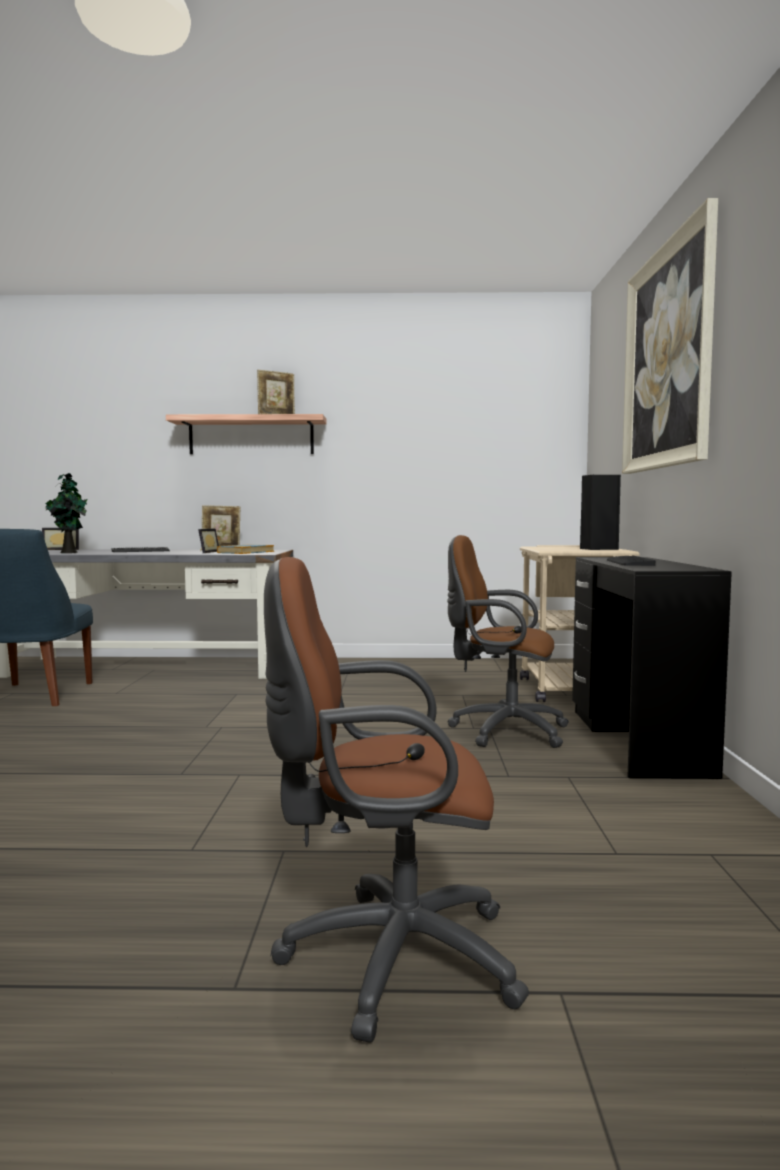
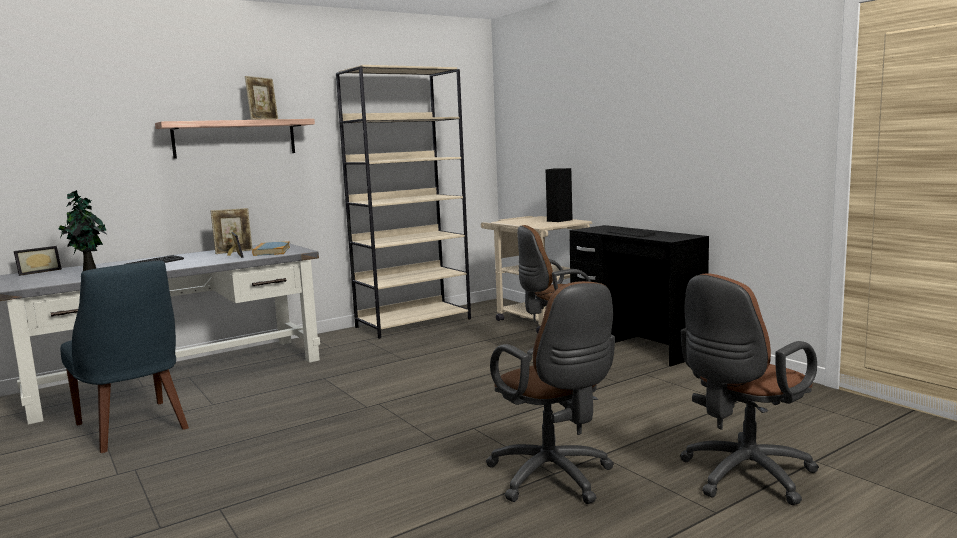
camera: 35 degrees left, 5 degrees up
picture [622,198,718,474] -> none
none -> beige bookcase [336,65,471,339]
none -> brown office chair [486,281,615,504]

